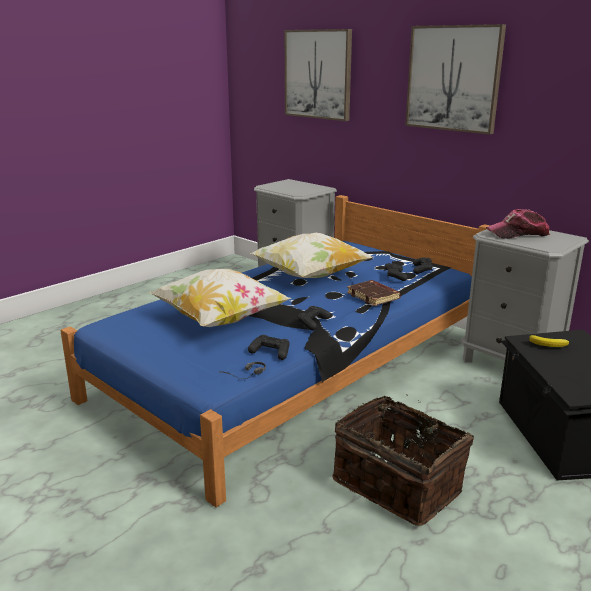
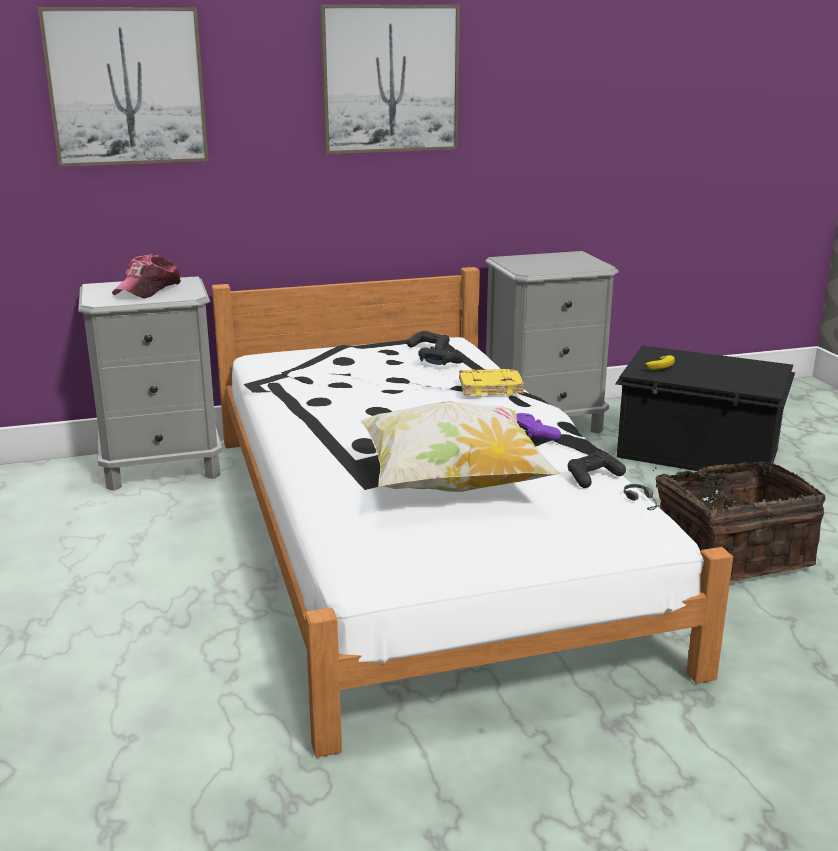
camera: 60 degrees left, 0 degrees up
blue bed [60,195,490,507] -> white bed [212,267,733,757]
pillow [250,233,373,278] -> none
black game controller [297,306,331,330] -> purple game controller [516,413,561,440]
brown book [347,280,401,306] -> yellow book [459,369,525,396]
cap [486,209,550,239] -> cap moved to [112,254,181,298]

